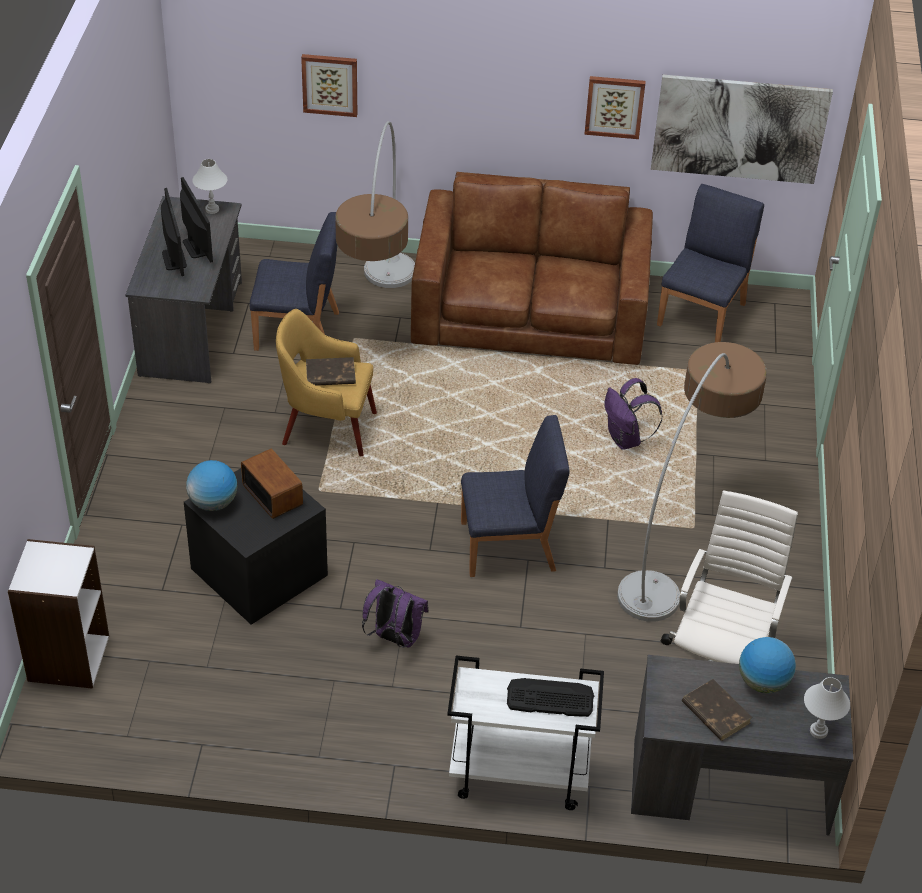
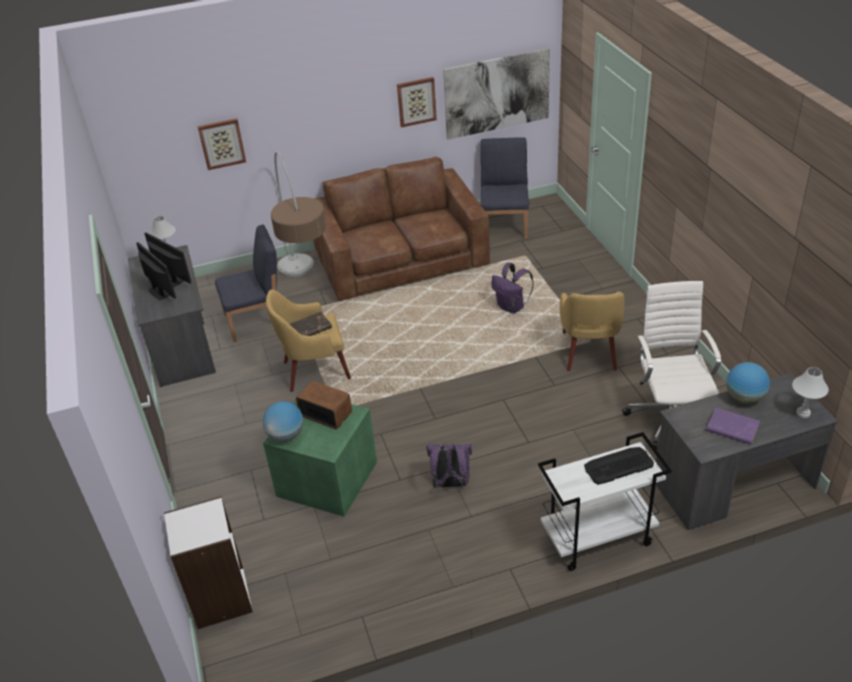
camera: 20 degrees left, 5 degrees down
black storage box [184,468,328,625] -> green storage box [263,400,377,517]
blue chair [461,415,570,577] -> none
floor lamp [617,342,767,622] -> yellow armchair [560,292,625,371]
brown book [682,679,752,741] -> purple book [706,408,760,444]

